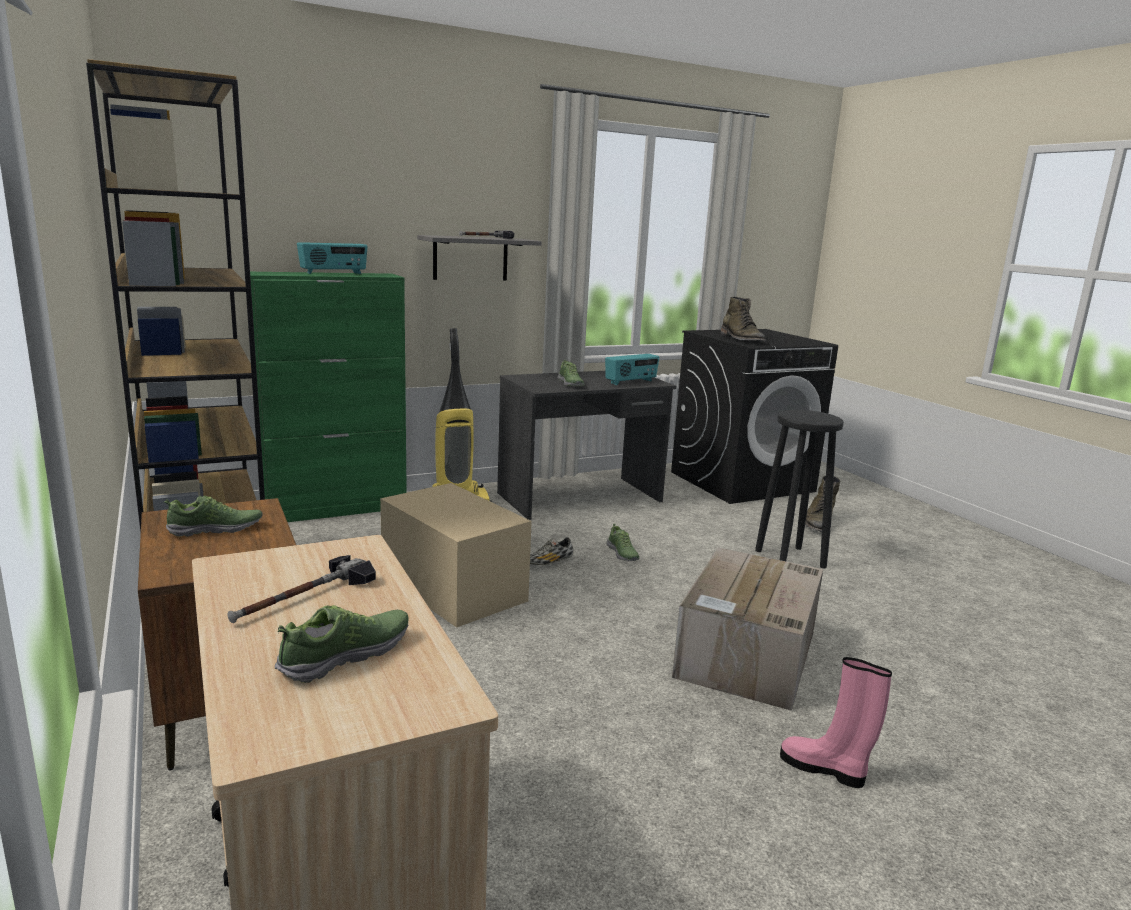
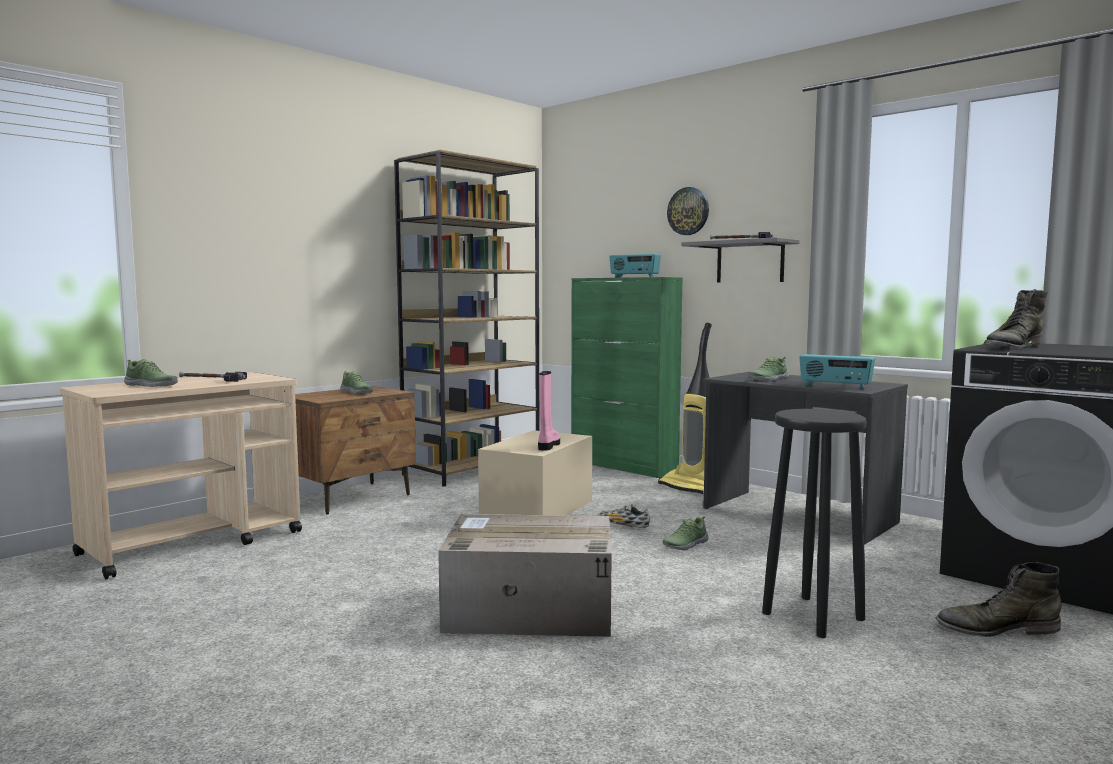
camera: 70 degrees right, 10 degrees down
pink boot [780,657,892,788] -> pink boot moved to [538,371,560,451]
none -> wall clock [667,187,709,235]

